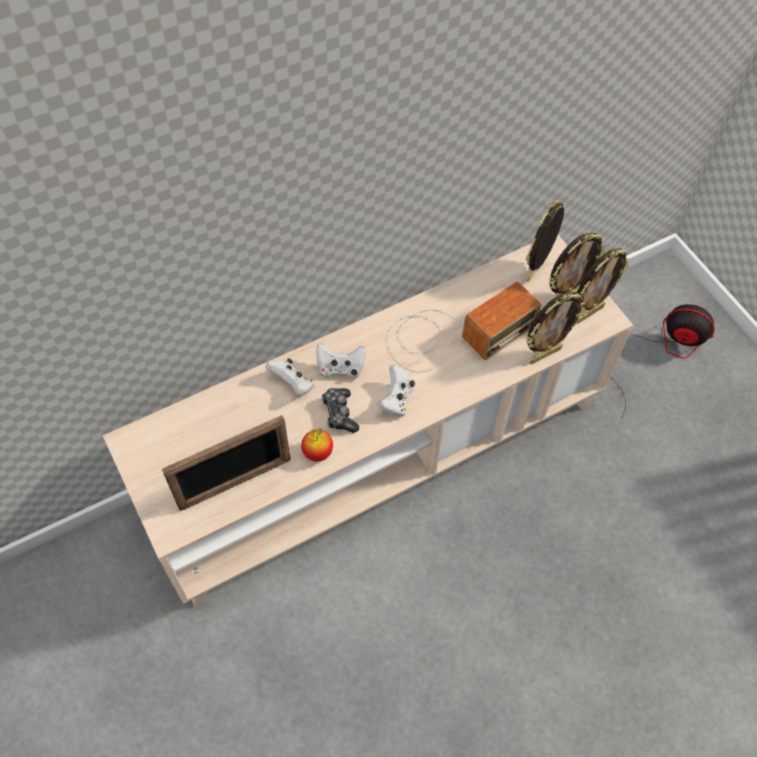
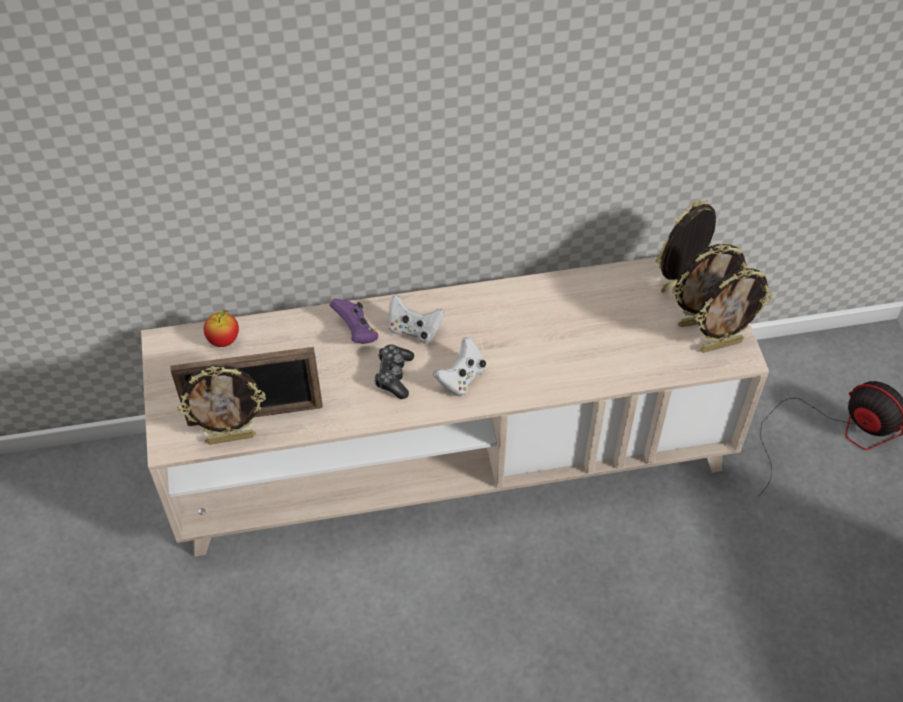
camera: 20 degrees right, 5 degrees down
white game controller [266,358,314,395] -> purple game controller [330,299,378,344]
apple [301,428,333,461] -> apple moved to [204,309,239,347]
radio [386,281,542,372] -> none
picture frame [526,292,586,365] -> picture frame moved to [177,364,266,445]

